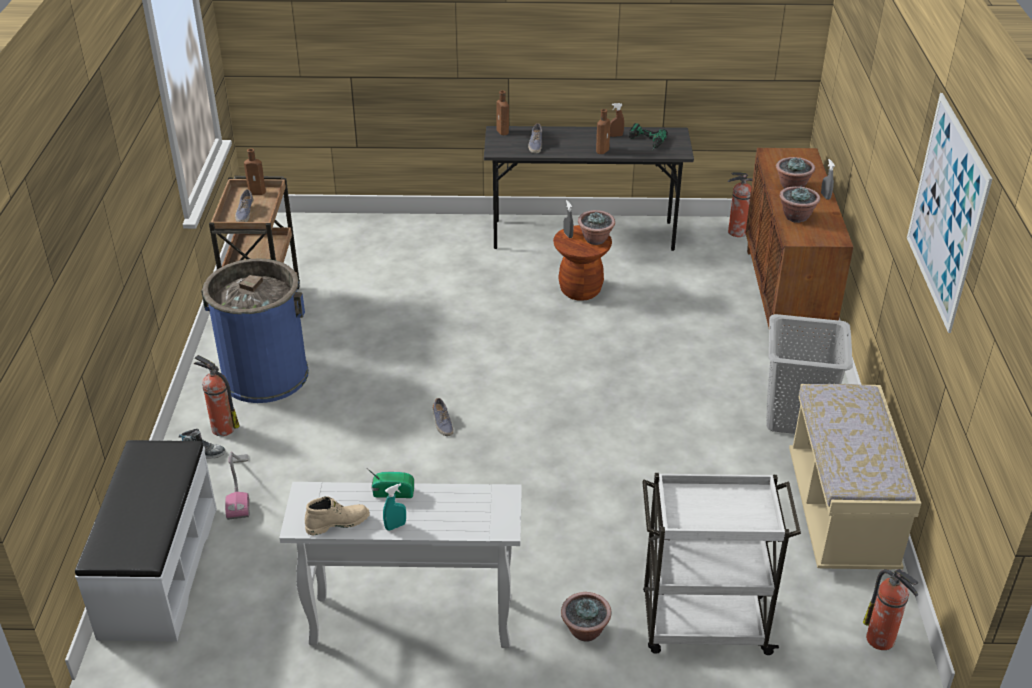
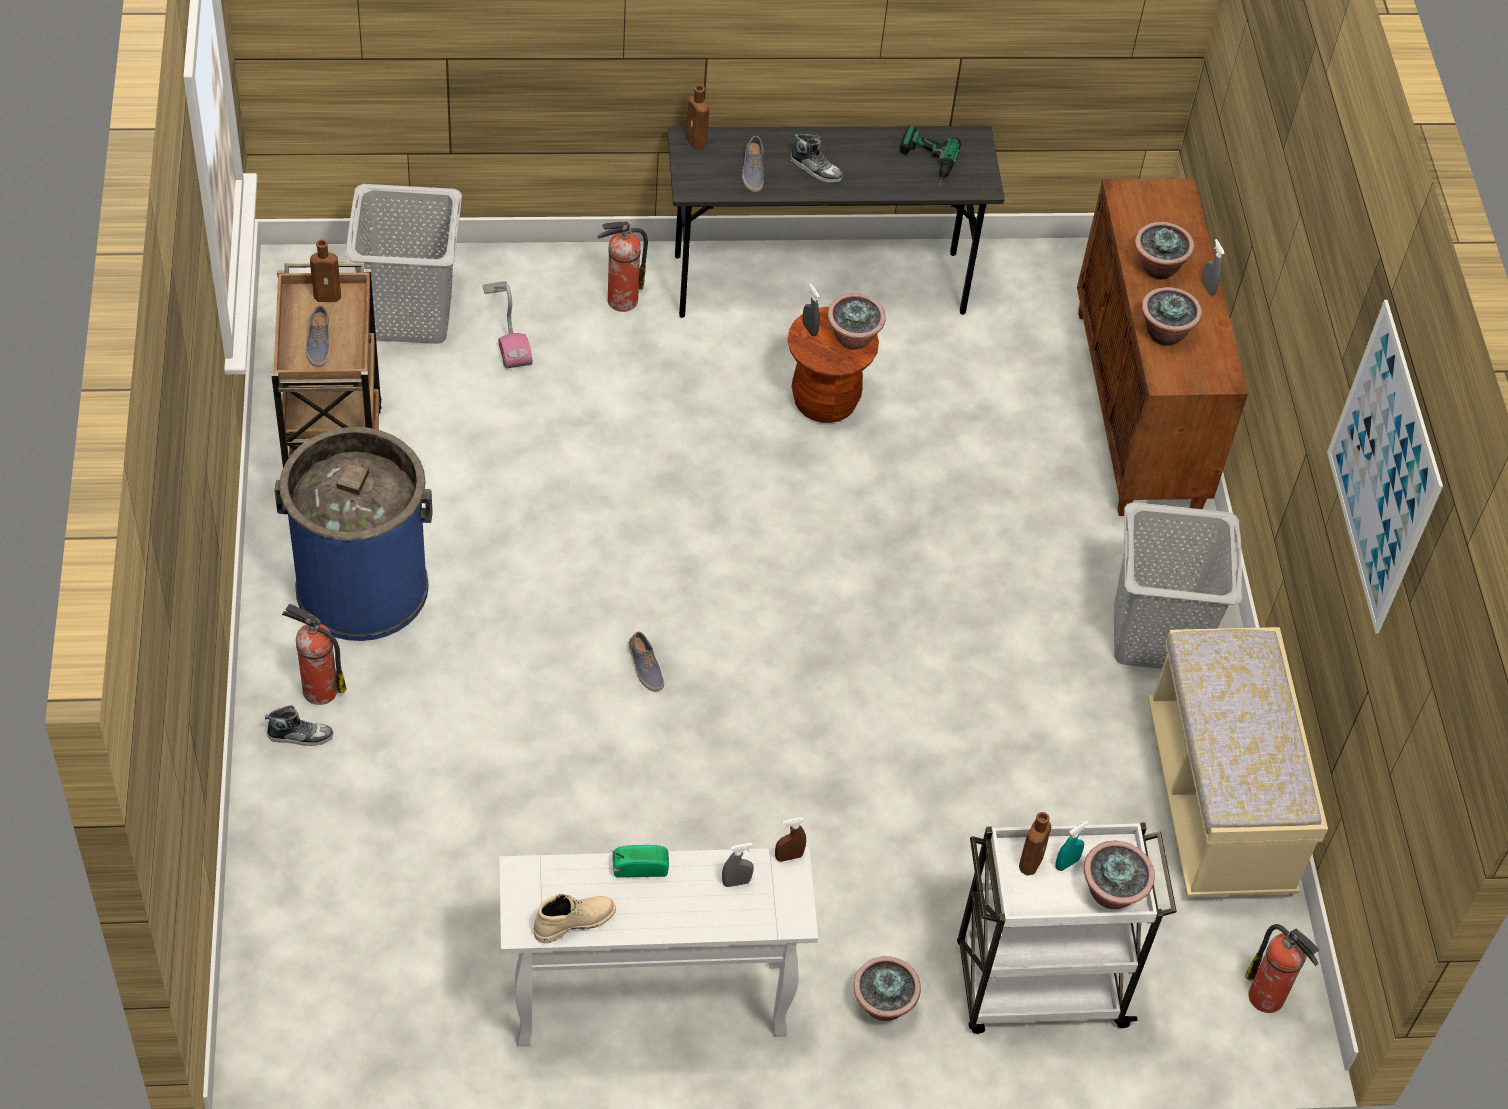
camera: 10 degrees left, 15 degrees up
white bench [75,440,217,642] -> none
vacuum cleaner [225,452,250,520] -> vacuum cleaner moved to [483,281,532,369]
turquoise spray bottle [383,483,406,531] -> turquoise spray bottle moved to [1055,821,1088,871]
brown bottle [596,109,610,154] -> brown bottle moved to [1019,812,1051,875]
brown spray bottle [610,103,624,137] -> brown spray bottle moved to [775,818,806,862]
fire extinguisher [728,172,753,237] -> fire extinguisher moved to [598,221,648,312]
none -> grey laundry basket [345,184,462,344]
none -> grey spray bottle [722,843,754,887]
none -> shoe [791,134,843,183]
none -> potted plant [1084,841,1155,909]

